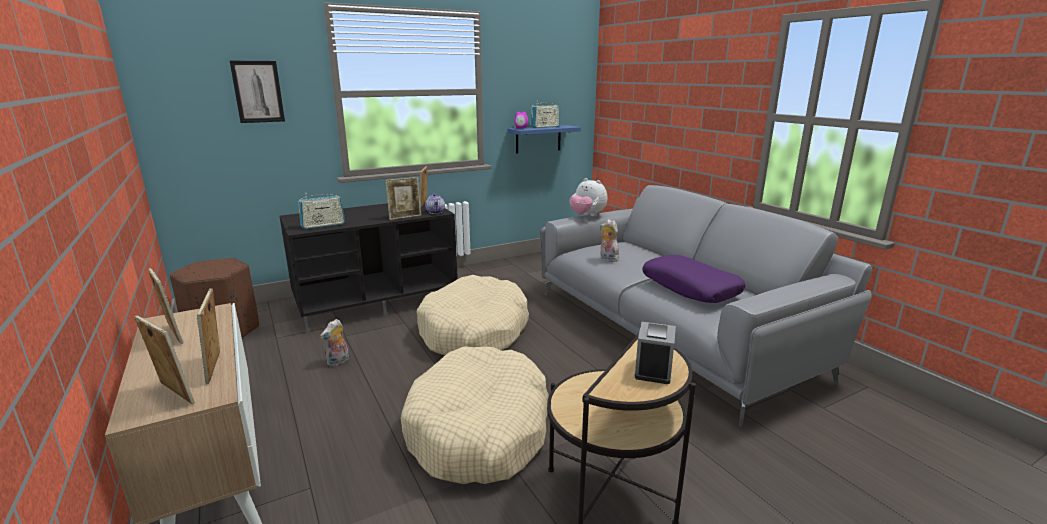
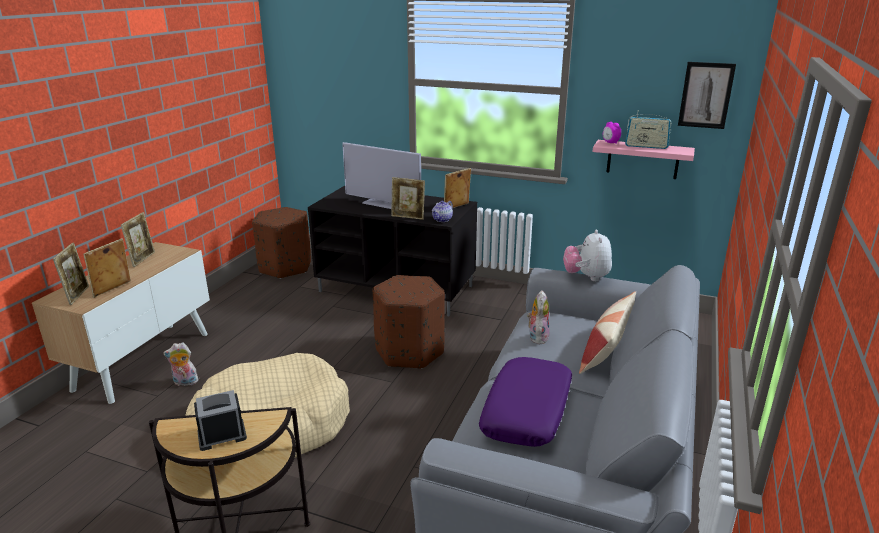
camera: 50 degrees right, 5 degrees up
picture [230,61,285,123] -> picture moved to [678,62,736,129]
radio [298,193,345,229] -> none
plush toy [320,319,349,367] -> plush toy moved to [163,342,199,386]
beige dog bed [417,275,529,355] -> brown ottoman [373,275,445,369]
blue shelf [508,125,581,154] -> pink shelf [593,140,695,179]
none -> television [342,142,421,209]
none -> pillow [579,291,636,374]

